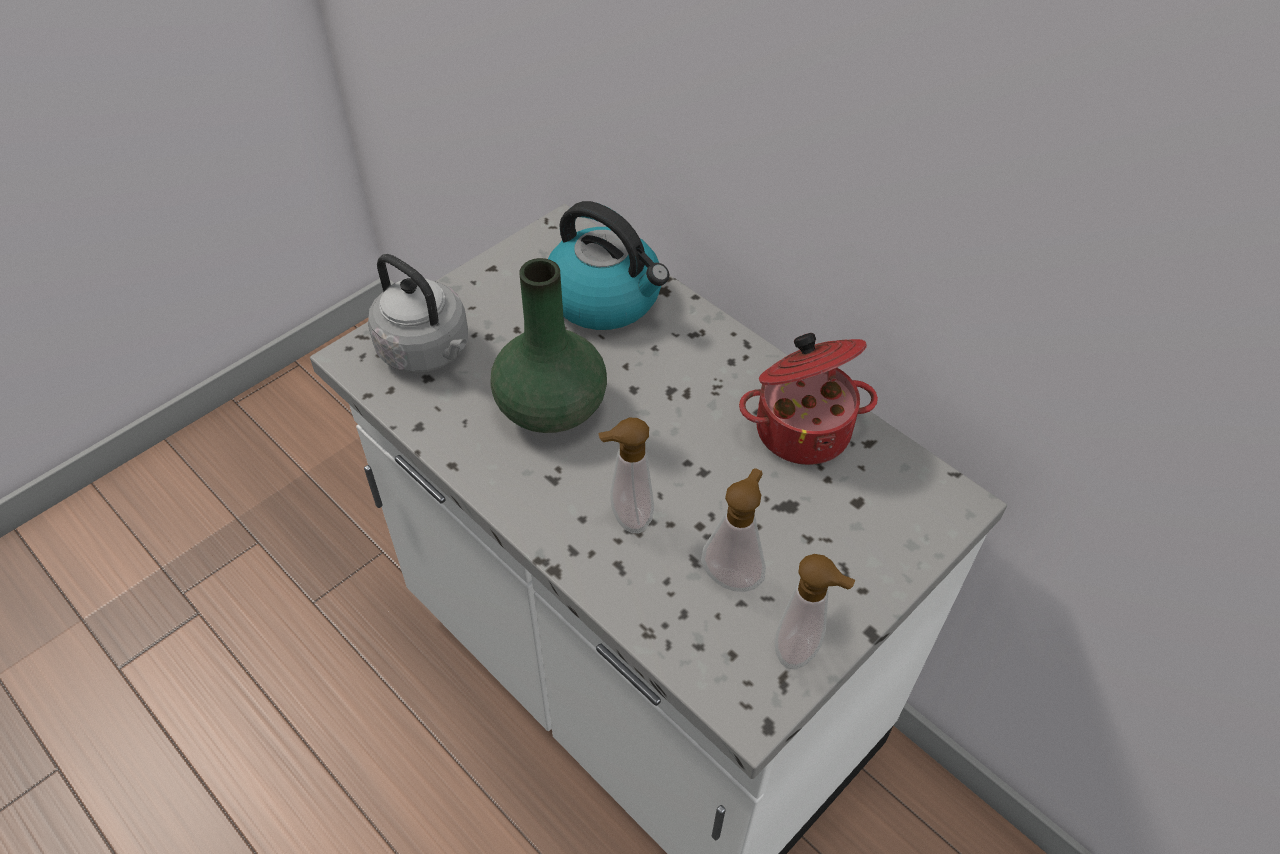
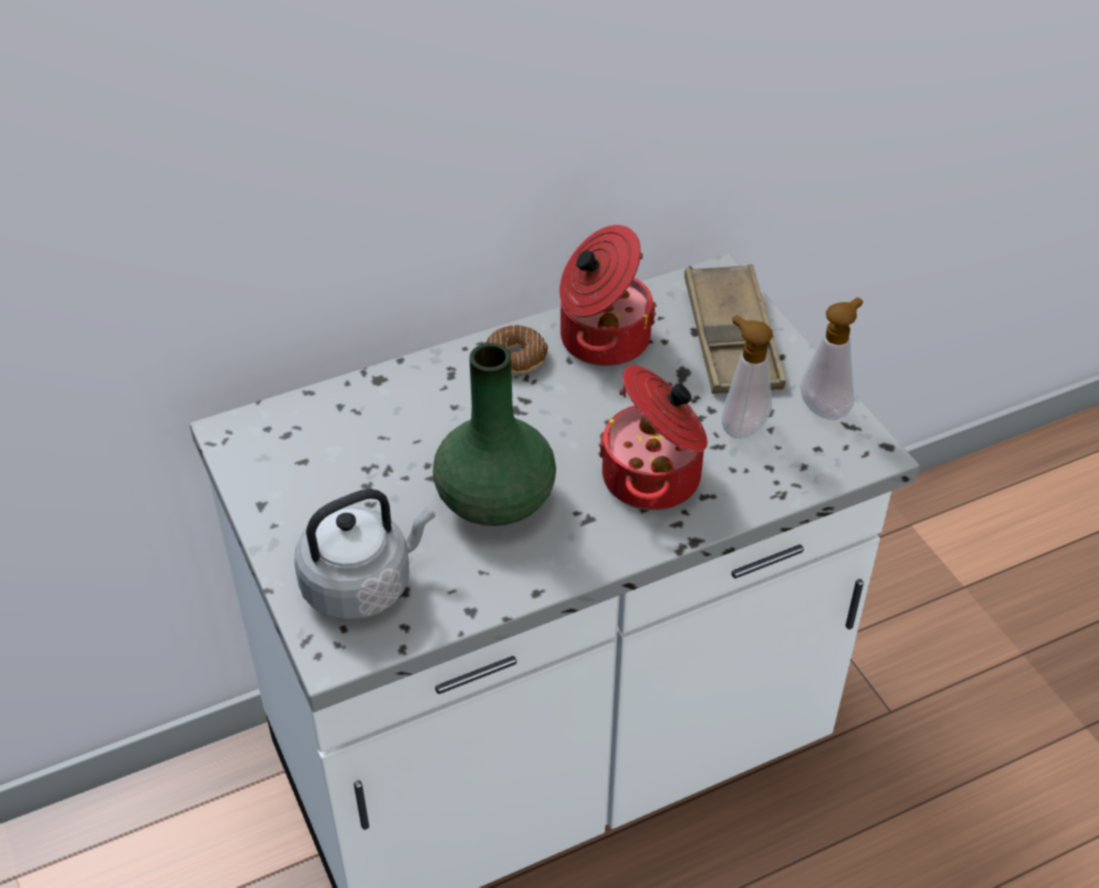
camera: 70 degrees left, 5 degrees down
kettle [548,201,669,330] -> none
soap dispenser [598,418,654,534] -> cooking pot [598,365,707,510]
none -> donut [486,325,548,374]
none -> brown tray [684,264,786,394]

